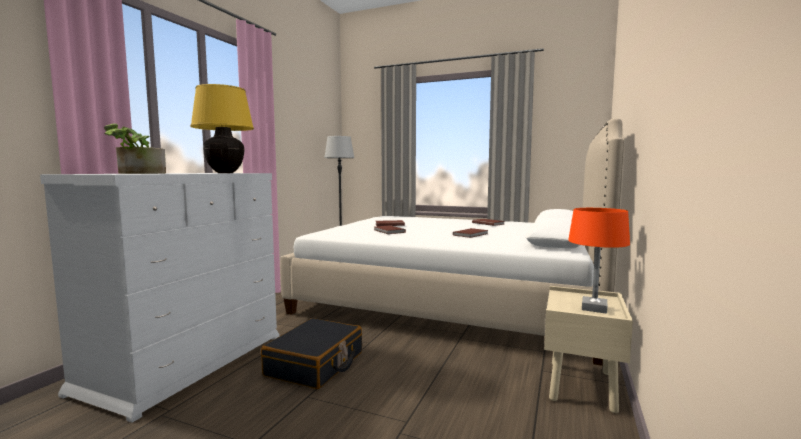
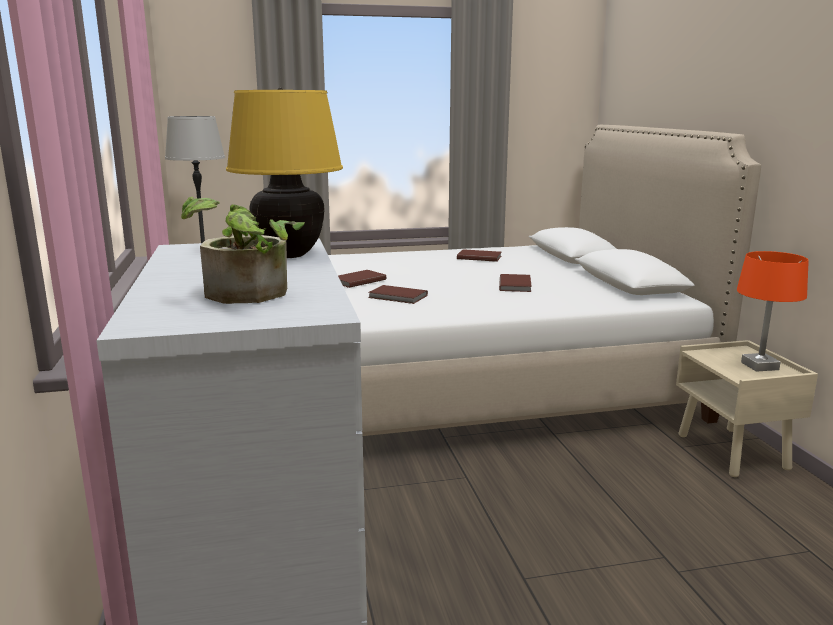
camera: 35 degrees left, 10 degrees up
black suitcase [261,318,362,389] -> none

